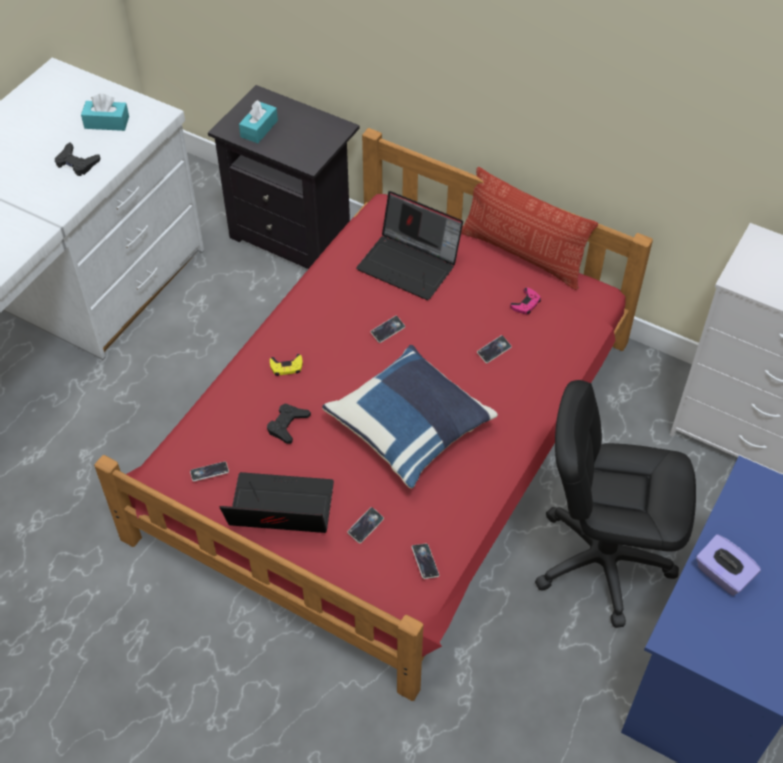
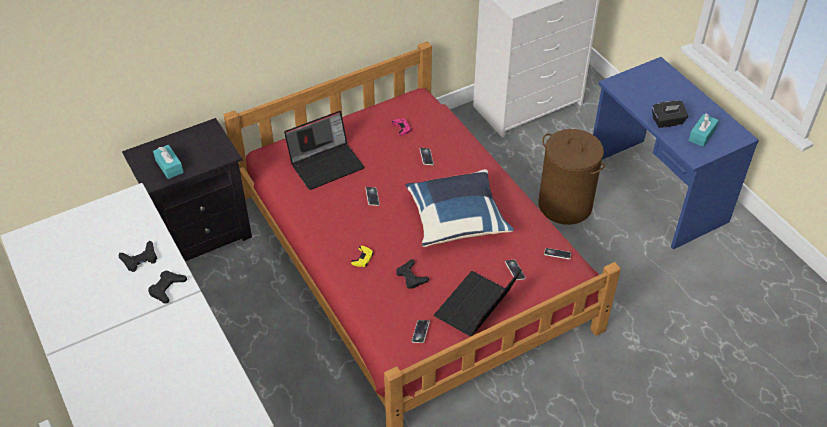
camera: 60 degrees left, 5 degrees down
turquoise tissue box [81,94,129,131] -> turquoise tissue box moved to [688,114,719,147]
pillow [461,167,598,290] -> none
black office chair [535,380,696,628] -> brown laundry basket [538,129,605,225]
purple tissue box [696,534,761,596] -> black tissue box [652,100,688,128]
none -> black game controller [148,271,187,304]

